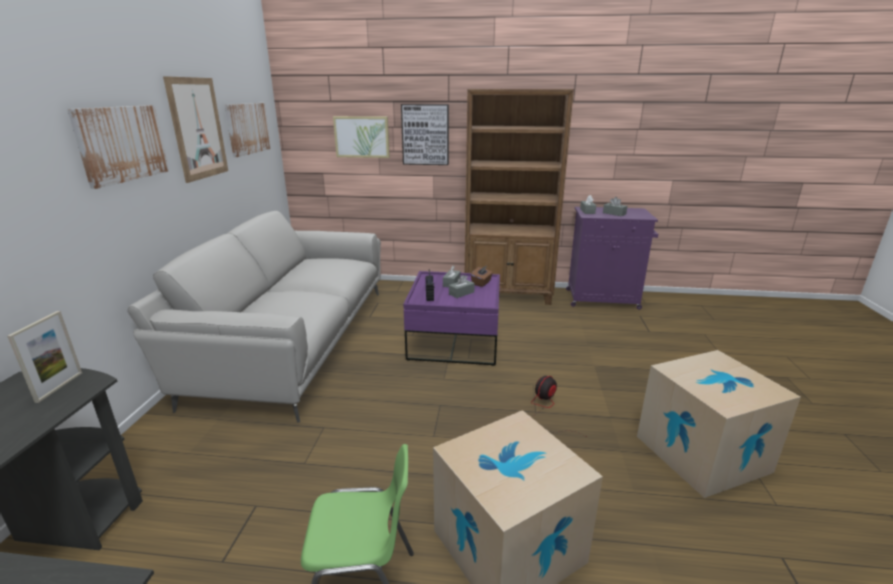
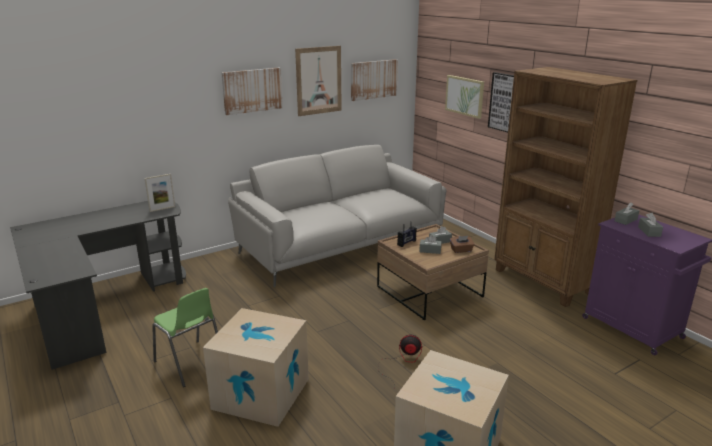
camera: 50 degrees right, 0 degrees up
purple coffee table [403,271,500,366] -> brown coffee table [377,224,489,320]

